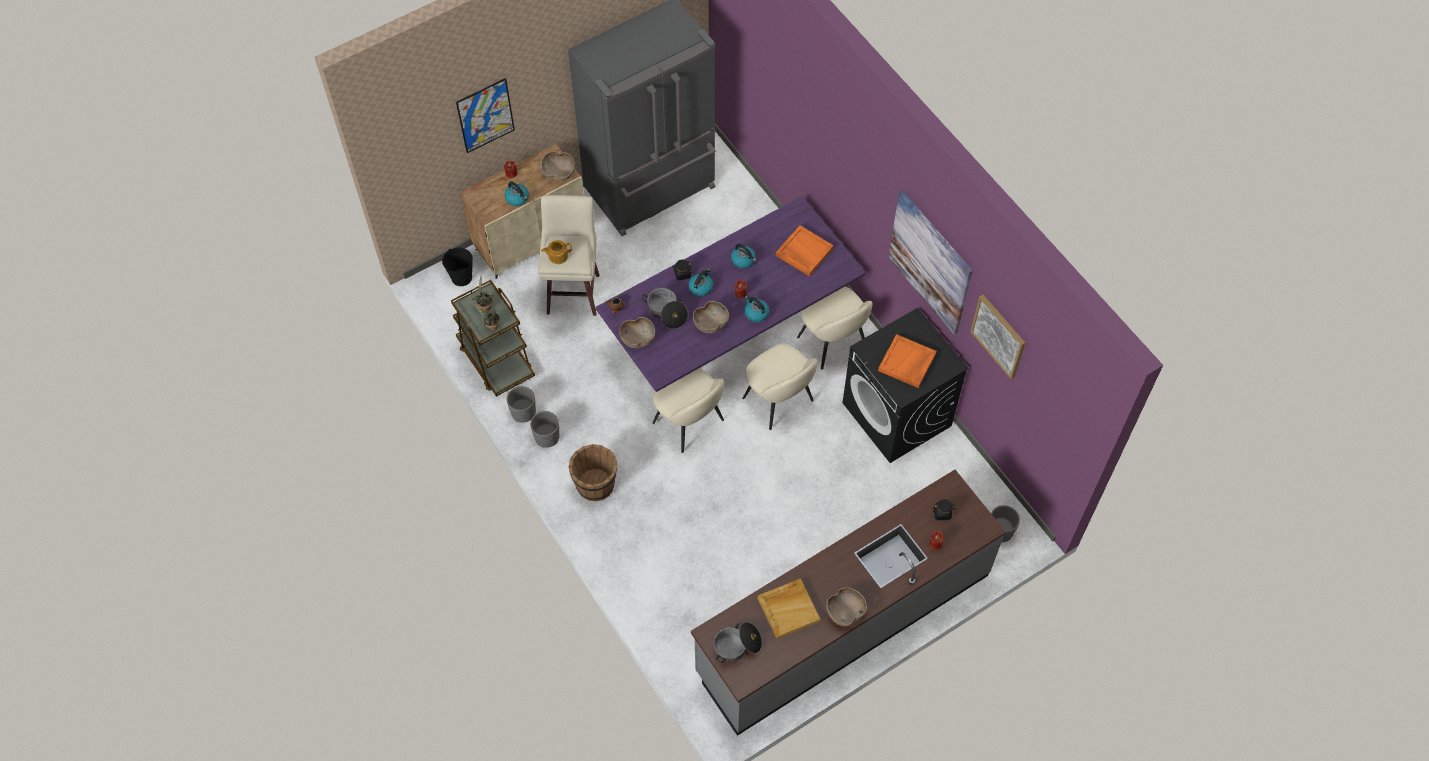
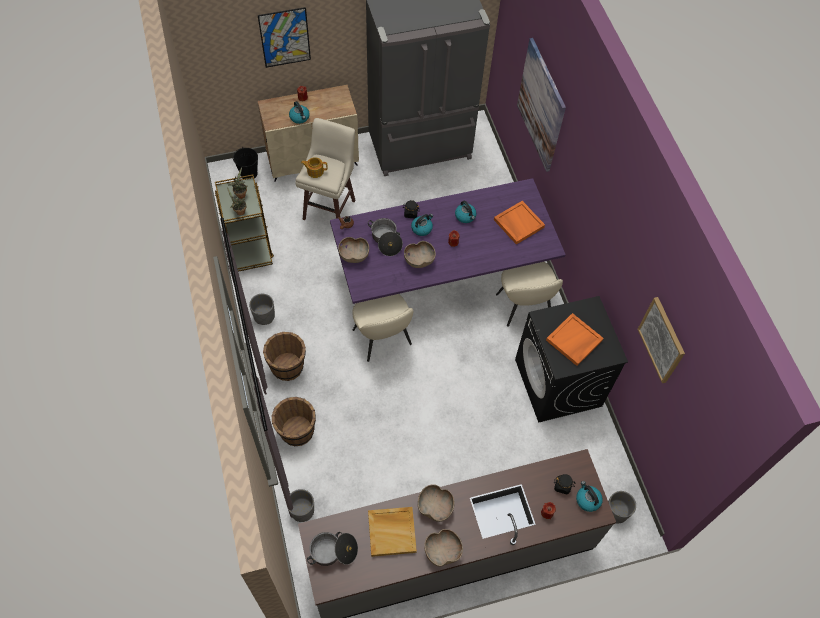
camera: 15 degrees right, 0 degrees up
grey planter [507,386,536,423] -> grey planter moved to [287,489,314,522]
brown bowl [541,151,575,181] -> brown bowl moved to [418,484,455,522]
beige chair [742,344,817,430] -> none
kettle [744,296,769,322] -> kettle moved to [576,481,603,512]
picture [888,191,973,335] -> picture moved to [517,38,566,172]
none -> brown bucket [272,397,316,446]

